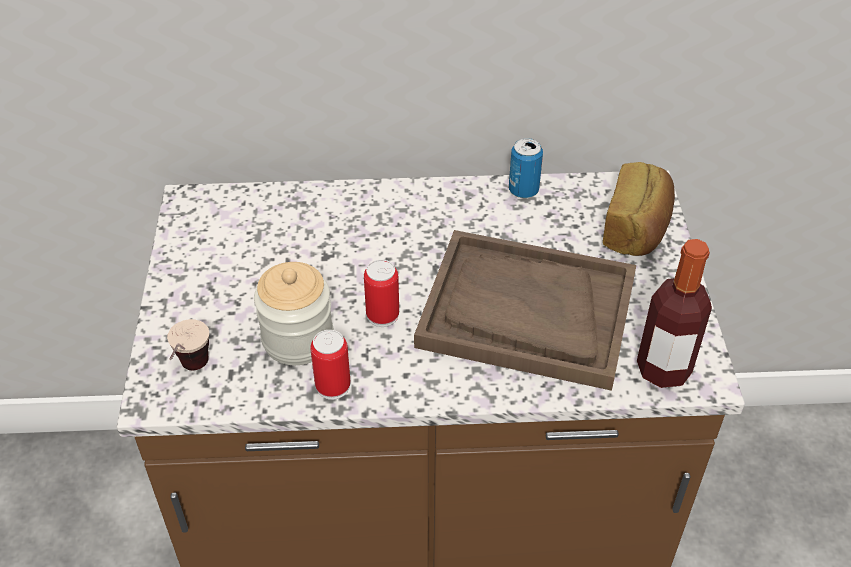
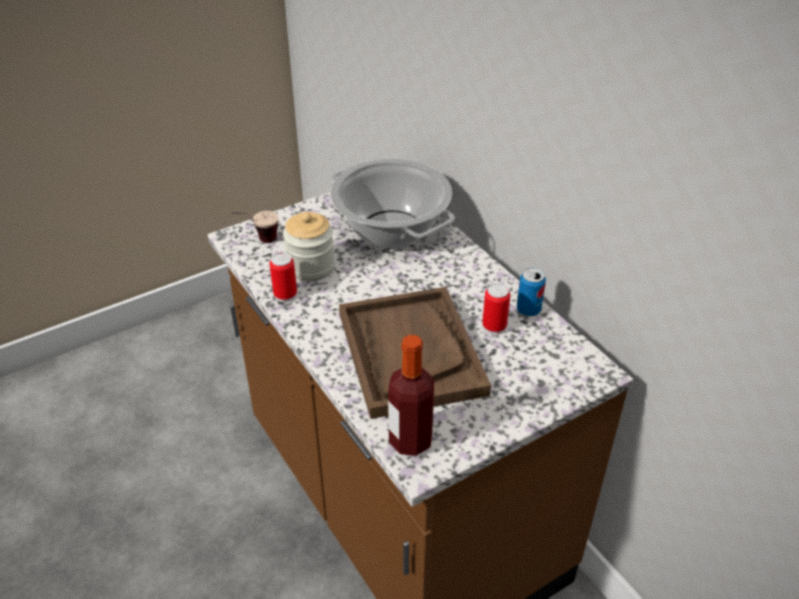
camera: 60 degrees right, 5 degrees down
can [364,260,399,327] -> can moved to [482,283,510,335]
bread [603,162,675,256] -> none
none -> cooking pot [330,159,455,249]

